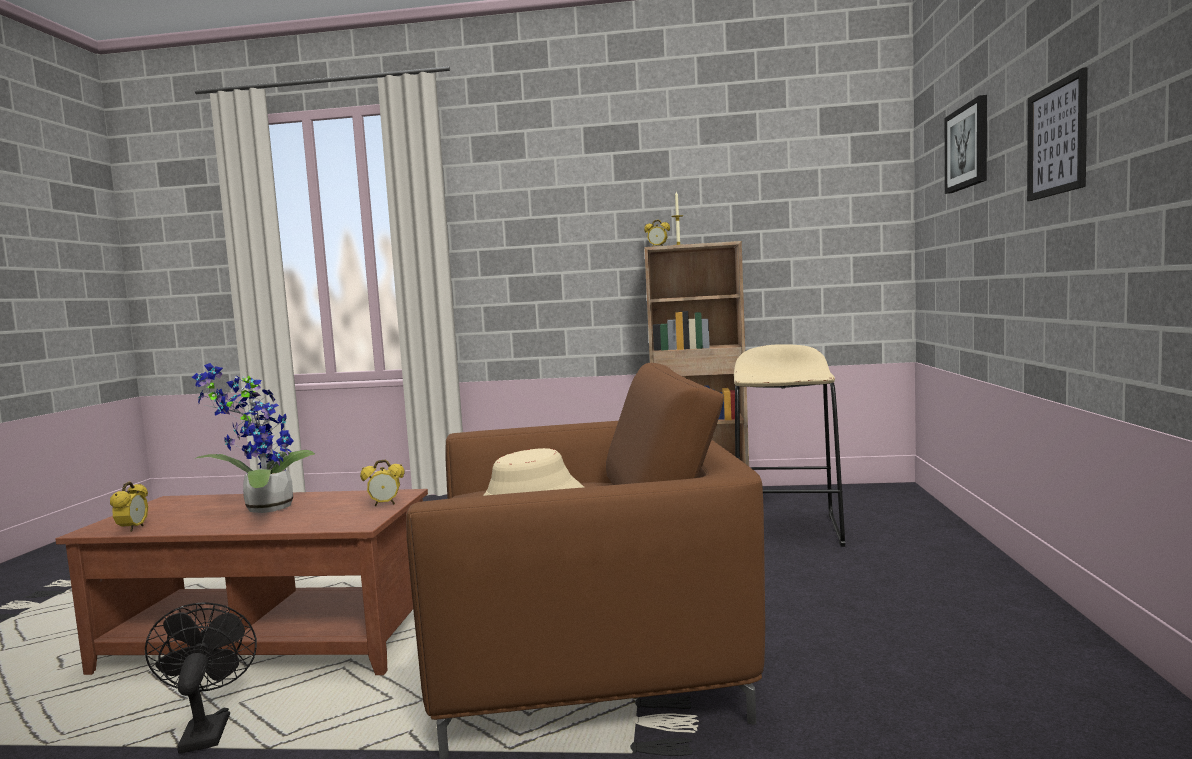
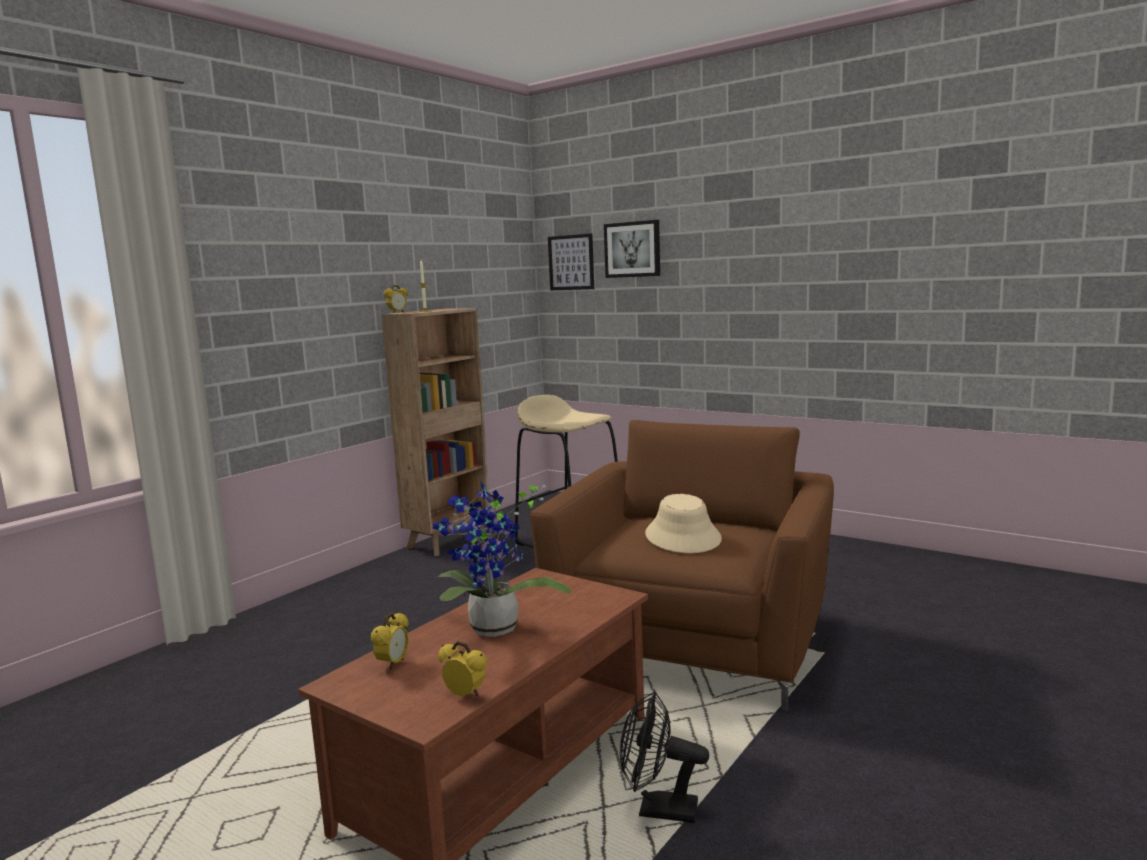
camera: 60 degrees left, 5 degrees up
alarm clock [360,460,405,506] -> alarm clock moved to [371,613,409,670]
picture [1027,67,1088,201] -> picture moved to [548,234,594,291]

